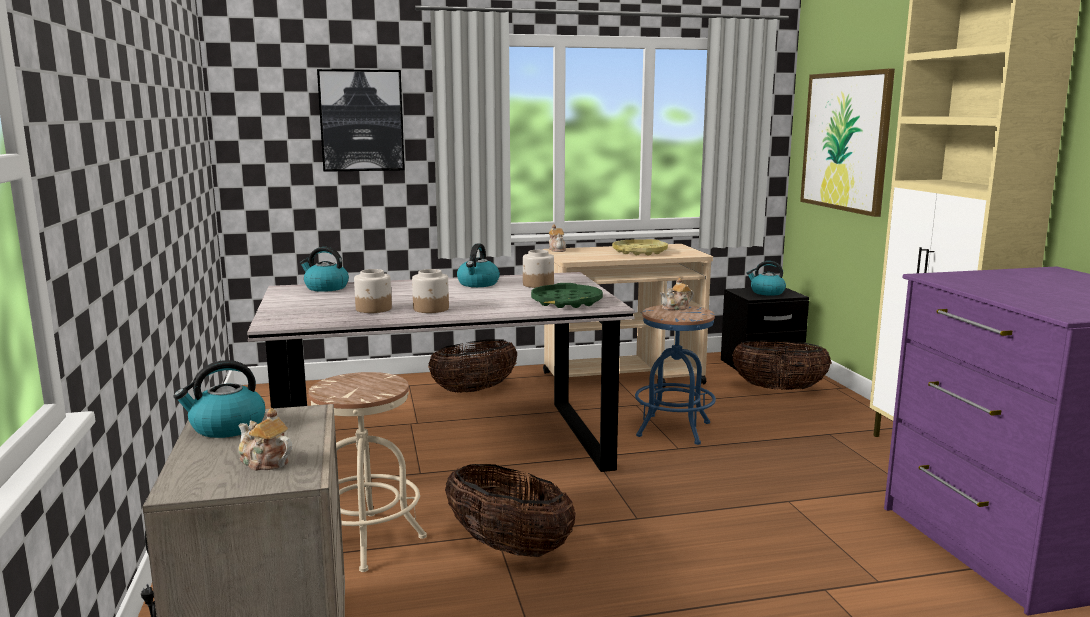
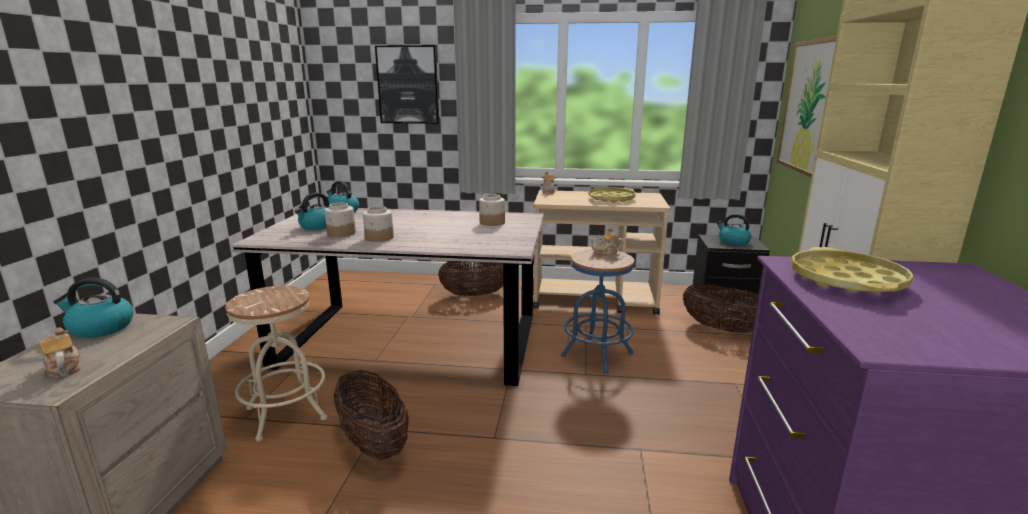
camera: 20 degrees right, 5 degrees up
kettle [457,244,500,287] -> kettle moved to [294,192,329,230]
green tray [531,283,603,308] -> none
none -> yellow tray [791,247,914,293]

